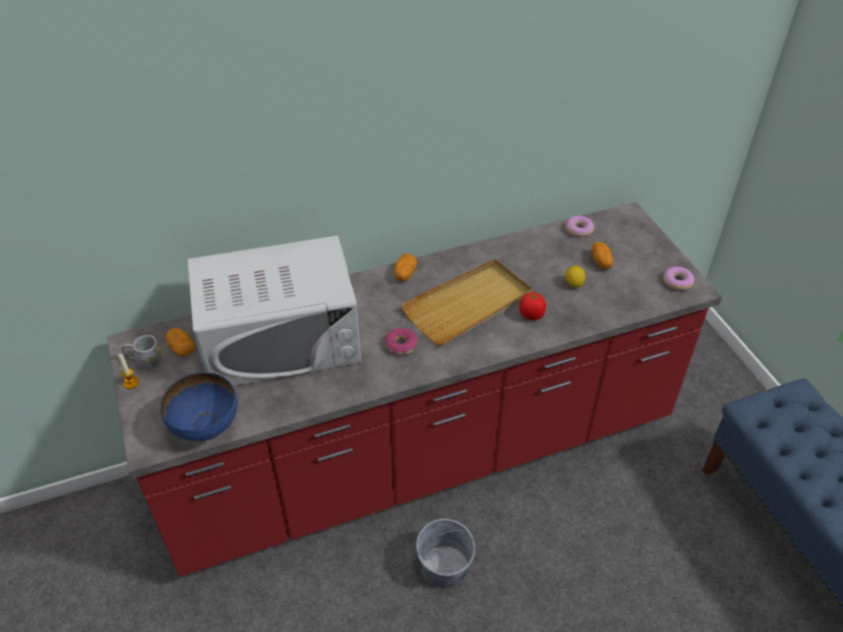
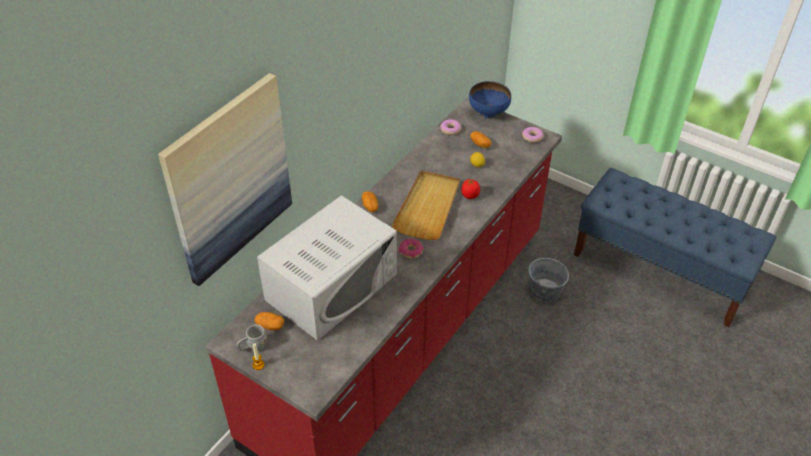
camera: 35 degrees left, 0 degrees up
blue bowl [160,372,238,441] -> blue bowl moved to [469,81,511,120]
grey bucket [416,519,475,588] -> grey bucket moved to [528,256,569,302]
none -> picture [158,73,292,286]

